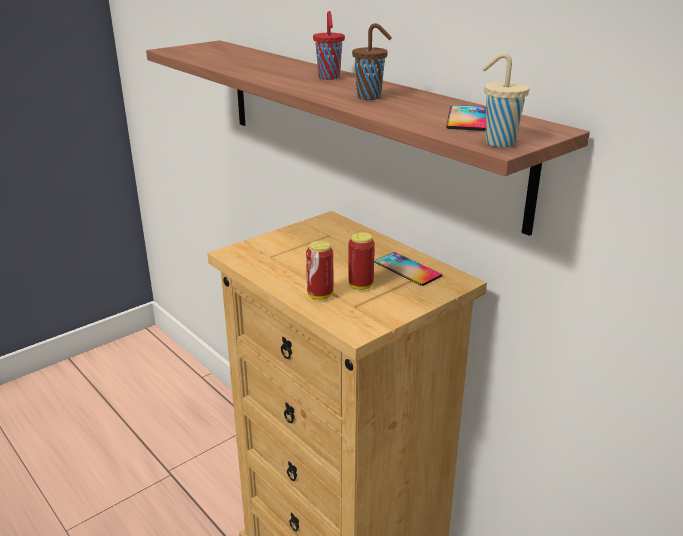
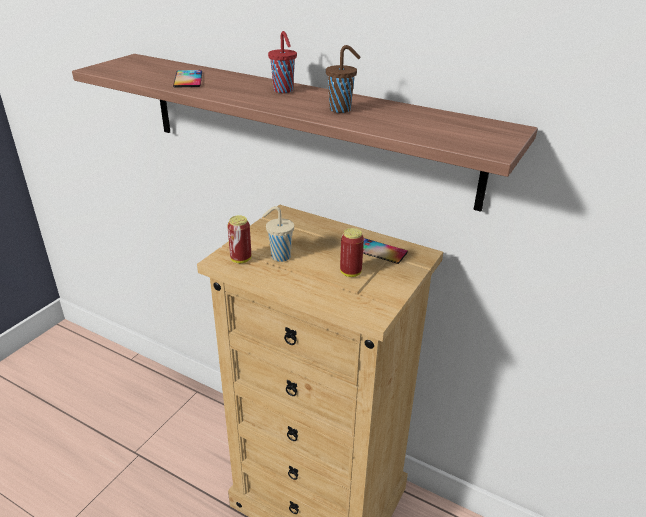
camera: 20 degrees left, 5 degrees up
can [306,240,333,300] -> can moved to [227,216,251,263]
phone [446,105,486,131] -> phone moved to [173,70,202,88]
beige cup [482,53,530,147] -> beige cup moved to [263,206,294,262]

